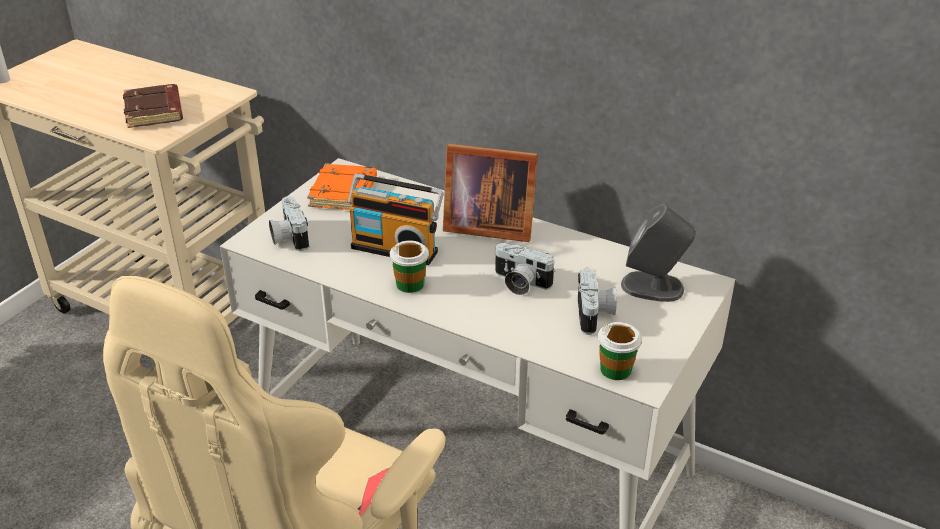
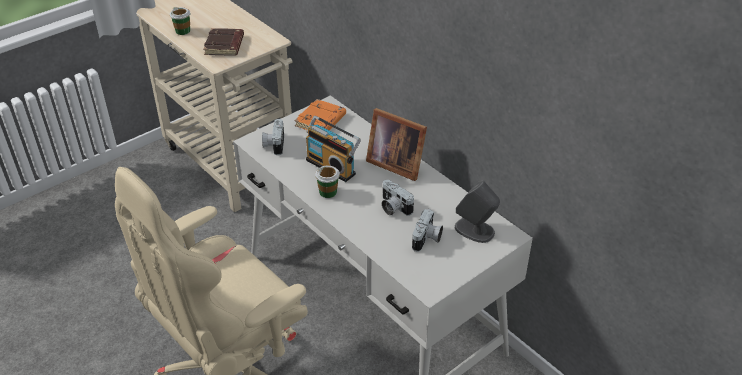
camera: 20 degrees right, 5 degrees up
cup [598,322,642,380] -> cup moved to [170,7,191,35]

